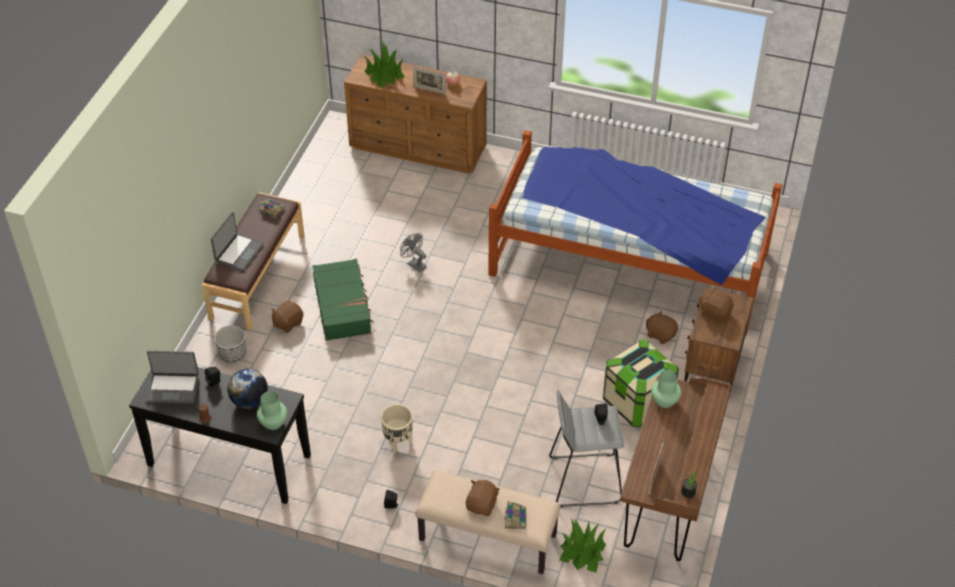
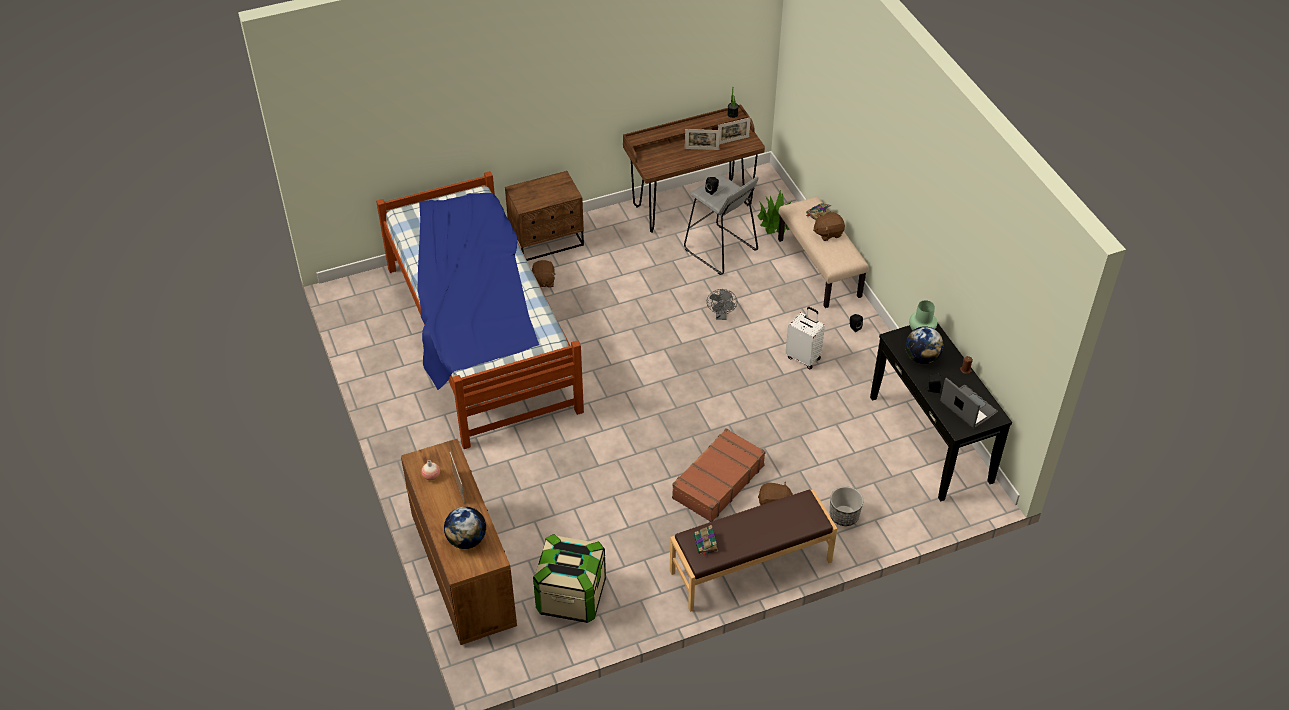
camera: 130 degrees left, 0 degrees up
laptop [211,212,264,271] -> none
green suitcase [312,259,374,341] -> brown suitcase [672,428,766,522]
potted plant [363,41,404,88] -> globe [444,507,486,549]
beige planter [381,404,413,454] -> white suitcase [785,307,825,370]
grey fan [400,233,427,272] -> grey fan moved to [707,289,737,320]
storage box [603,340,678,427] -> storage box moved to [533,534,606,623]
green vase [651,369,681,408] -> none
brown plush toy [698,287,733,322] -> none
none -> picture frame [685,129,720,150]

